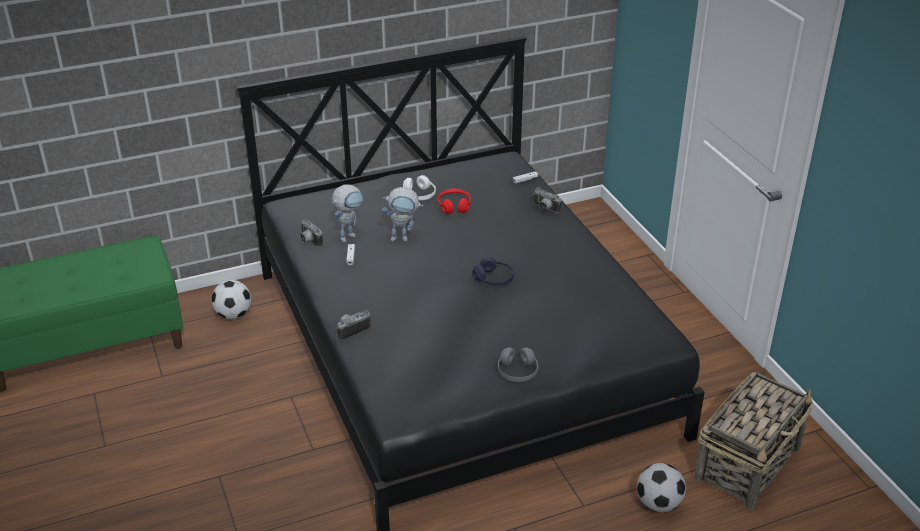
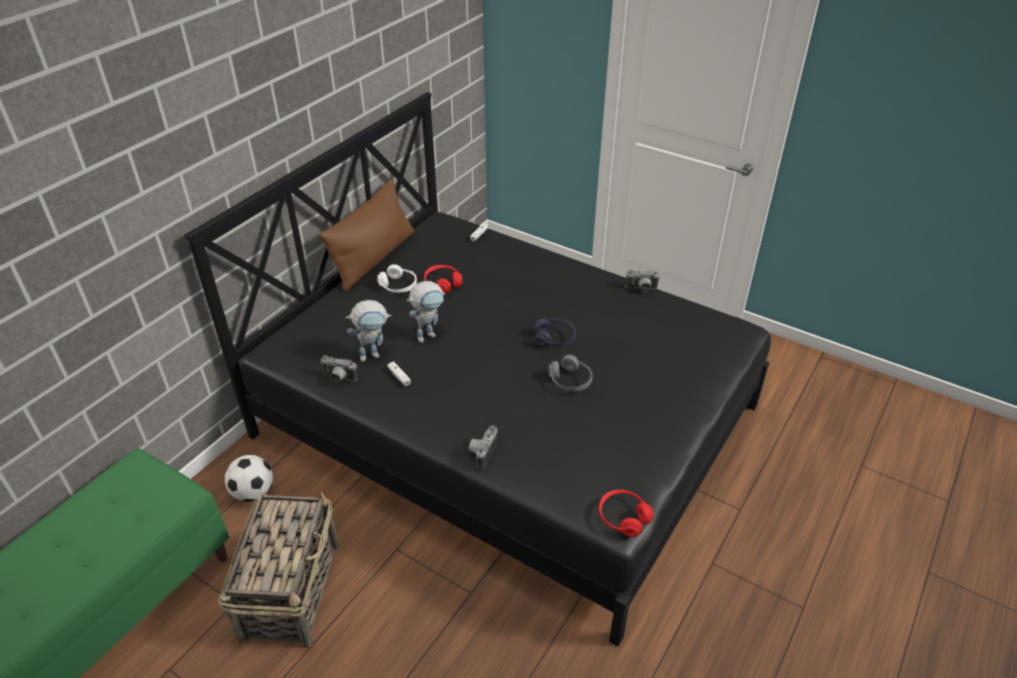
camera: 35 degrees left, 5 degrees up
toy robot [331,185,363,243] -> toy robot turned 60 degrees clockwise [346,300,391,362]
grey headphones [498,347,539,382] -> grey headphones moved to [549,355,593,391]
camera [533,187,562,213] -> camera moved to [625,270,660,291]
football [637,463,686,512] -> none
basket [694,372,813,510] -> basket moved to [218,492,339,648]
none -> brown pillow [319,178,414,291]
none -> red headphones [599,490,654,537]

